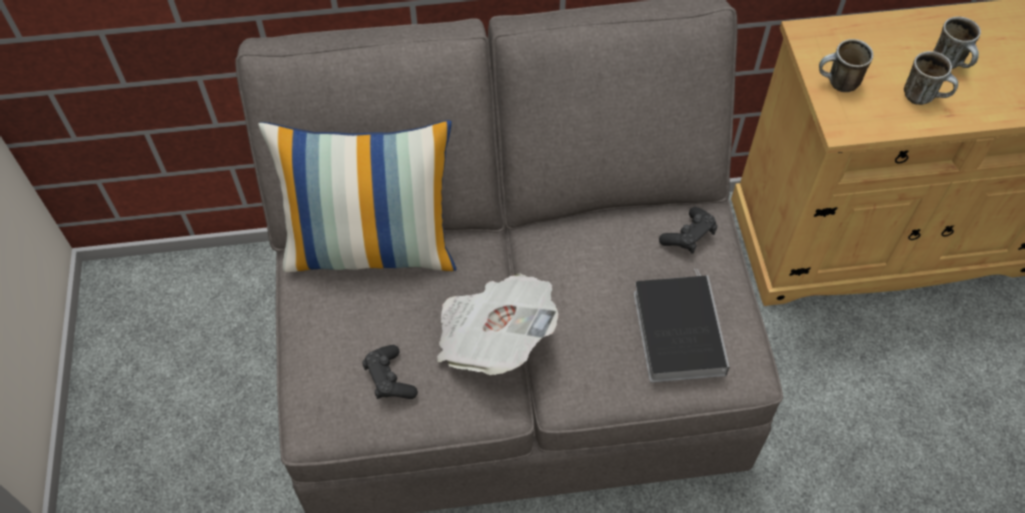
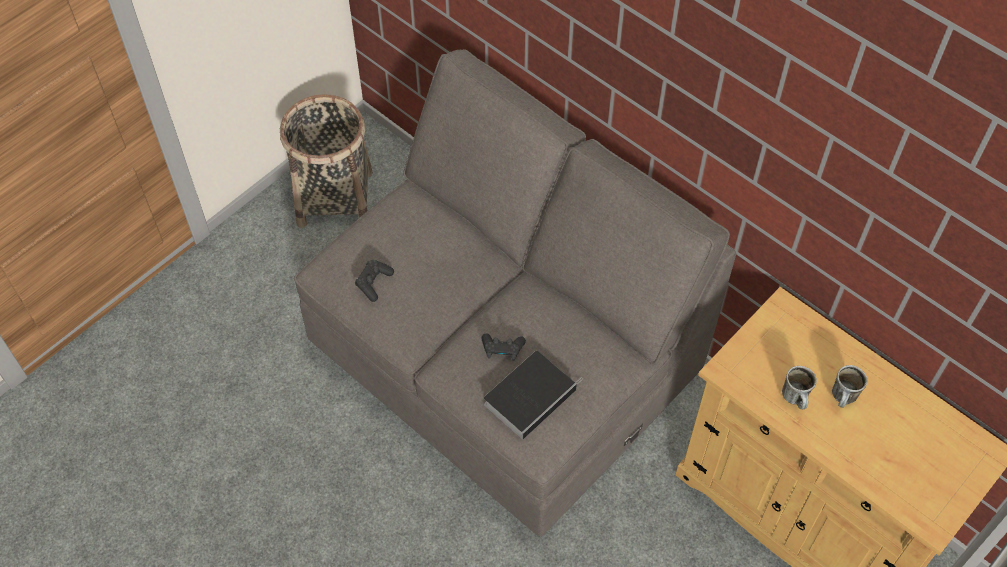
camera: 50 degrees right, 0 degrees up
pillow [258,120,456,272] -> none
newspaper [437,273,558,375] -> none
black game controller [659,207,717,254] -> black game controller moved to [481,333,526,361]
mug [819,39,873,92] -> none
none -> basket [280,94,373,228]

